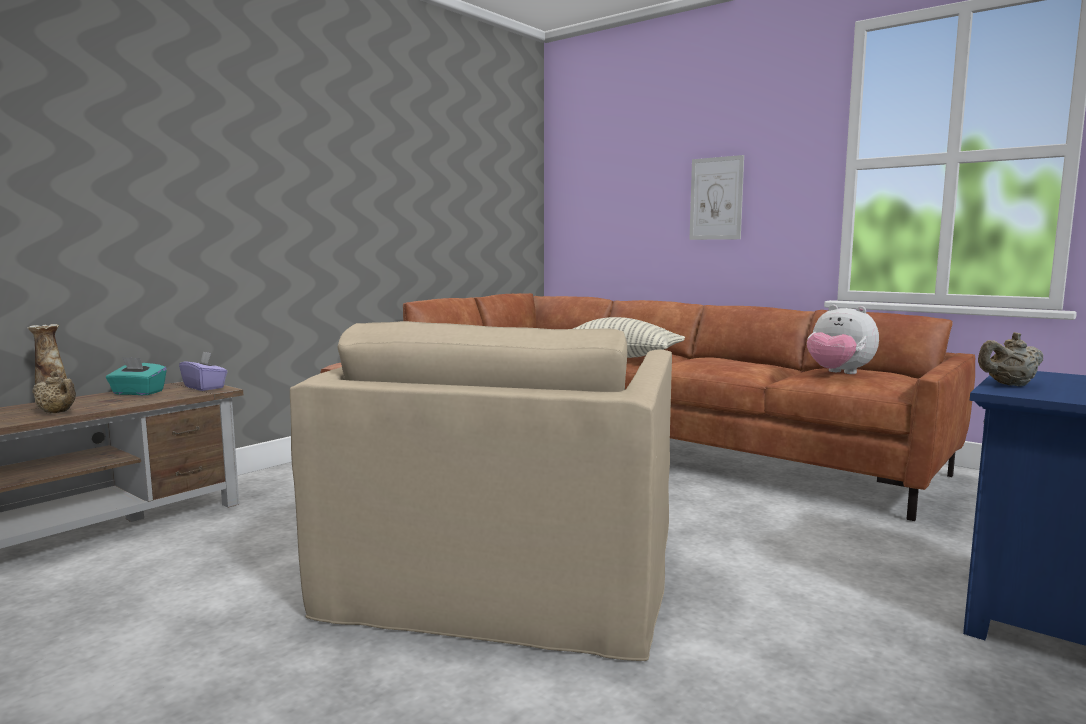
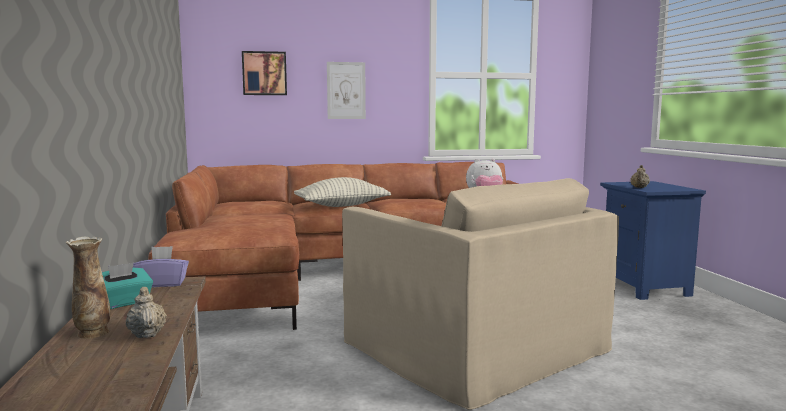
camera: 50 degrees left, 0 degrees up
beige teapot [32,371,76,413] -> beige teapot turned 90 degrees counterclockwise [126,287,167,338]
none -> picture [242,51,287,95]

